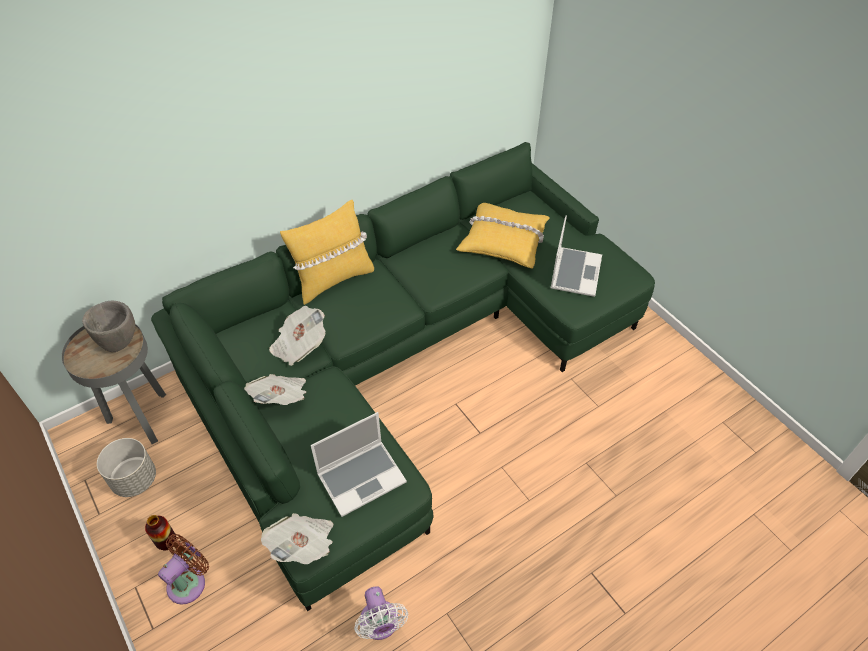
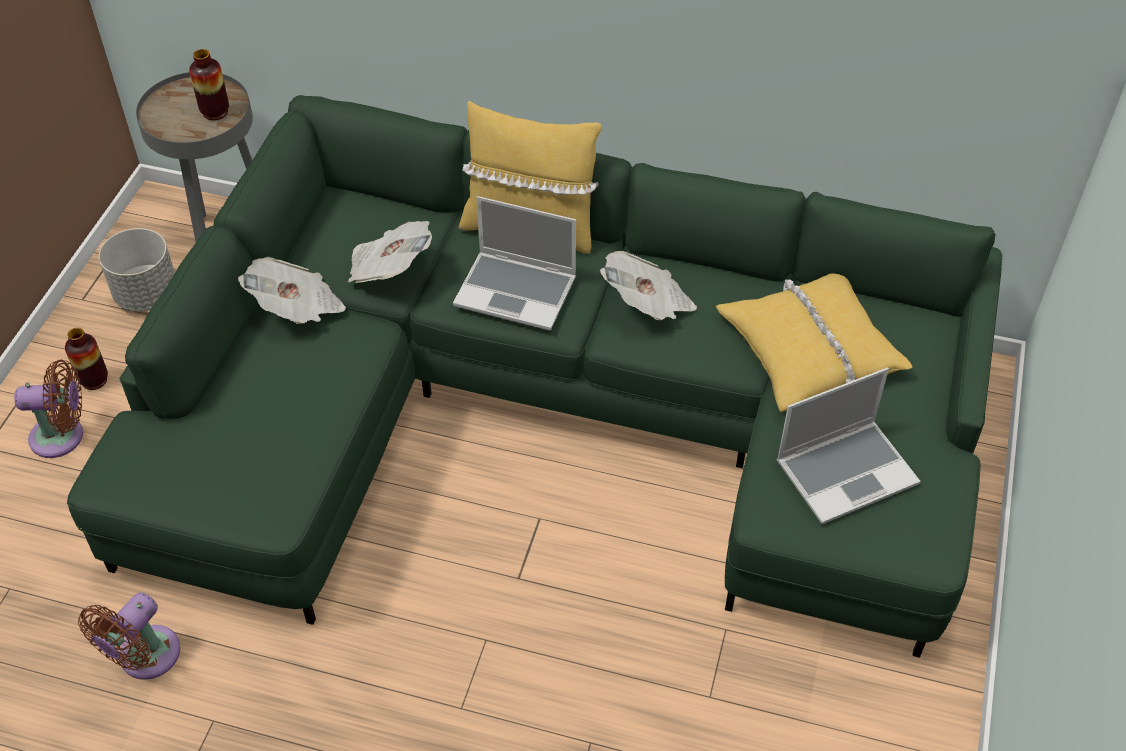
camera: 50 degrees right, 0 degrees up
grey bowl [82,301,135,352] -> vase [189,49,229,120]
newspaper [261,513,333,564] -> newspaper moved to [600,251,697,321]
laptop [311,412,407,517] -> laptop moved to [453,196,576,331]
white fan [354,586,408,640] -> brown fan [78,592,180,680]

